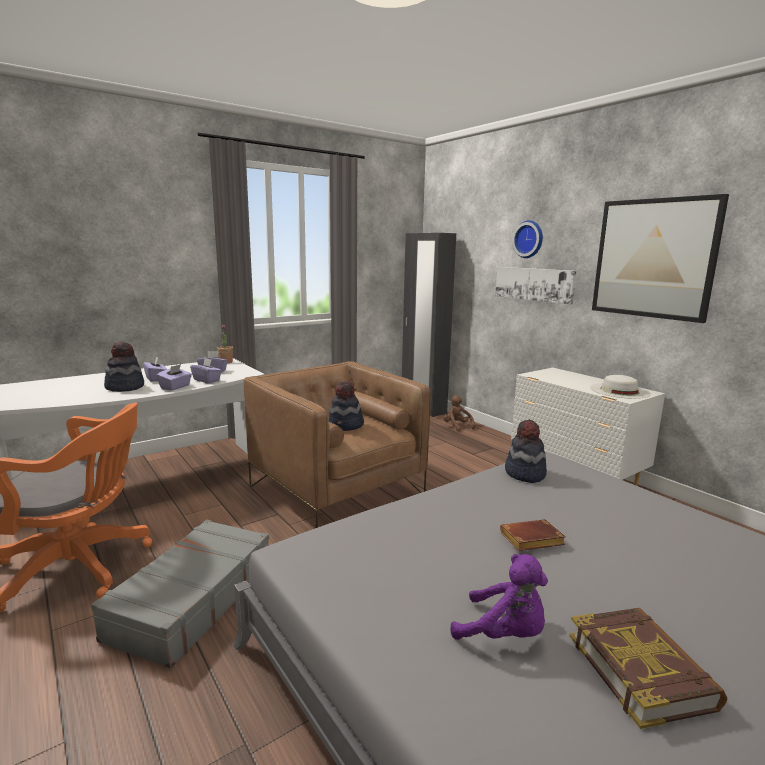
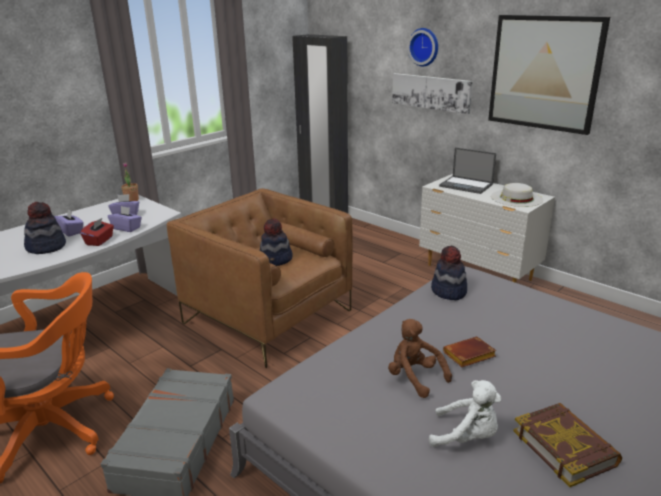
camera: 10 degrees left, 10 degrees up
purple tissue box [156,364,192,391] -> red tissue box [80,218,114,246]
brown plush toy [443,395,475,431] -> brown plush toy moved to [388,319,452,398]
purple plush toy [450,554,548,640] -> white plush toy [429,380,502,447]
none -> laptop [439,148,496,194]

